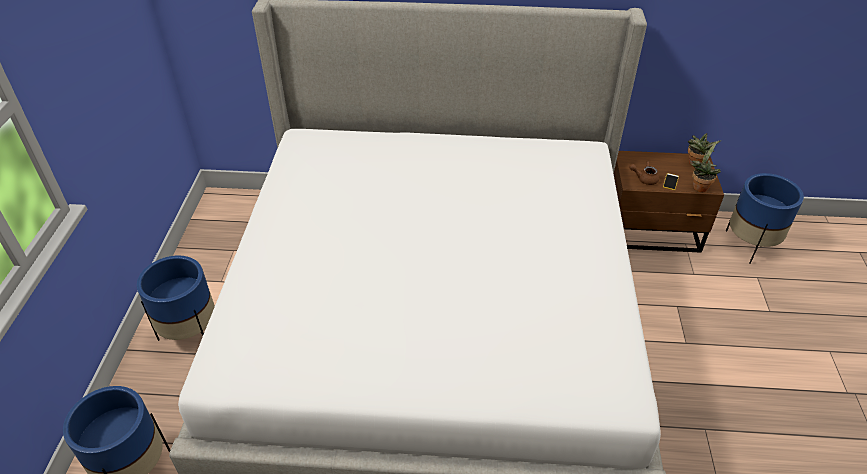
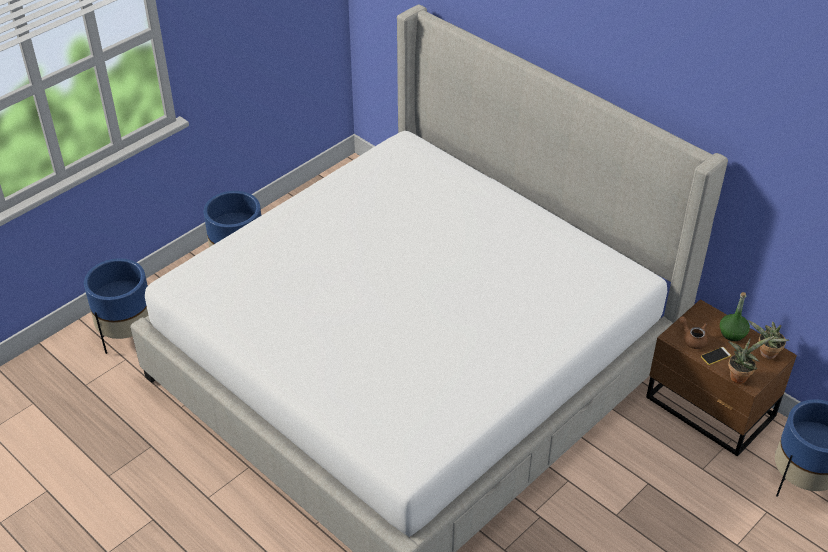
camera: 40 degrees right, 0 degrees up
none -> green bottle [720,292,750,341]

